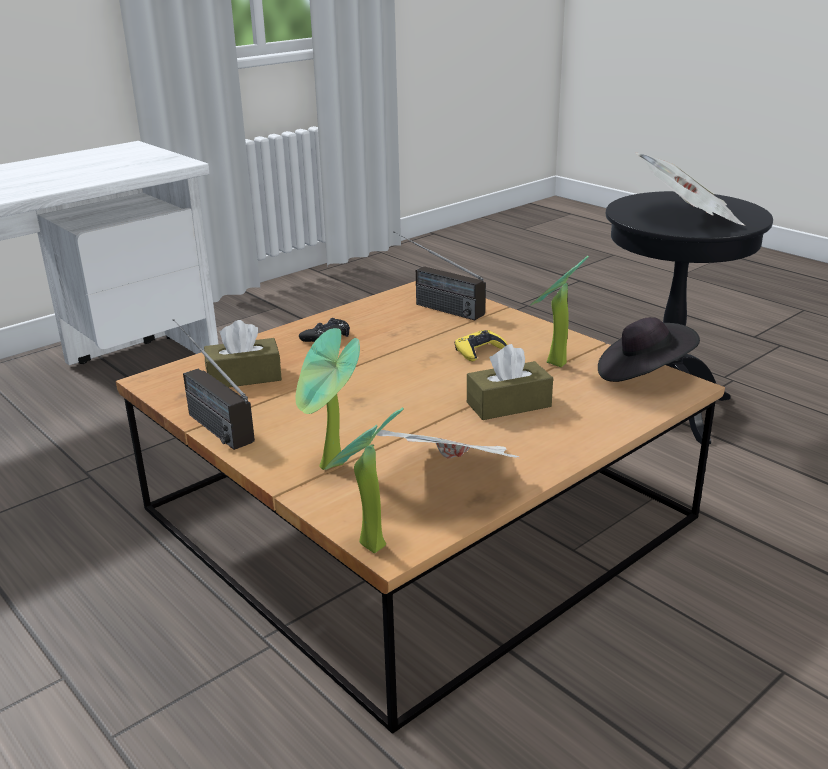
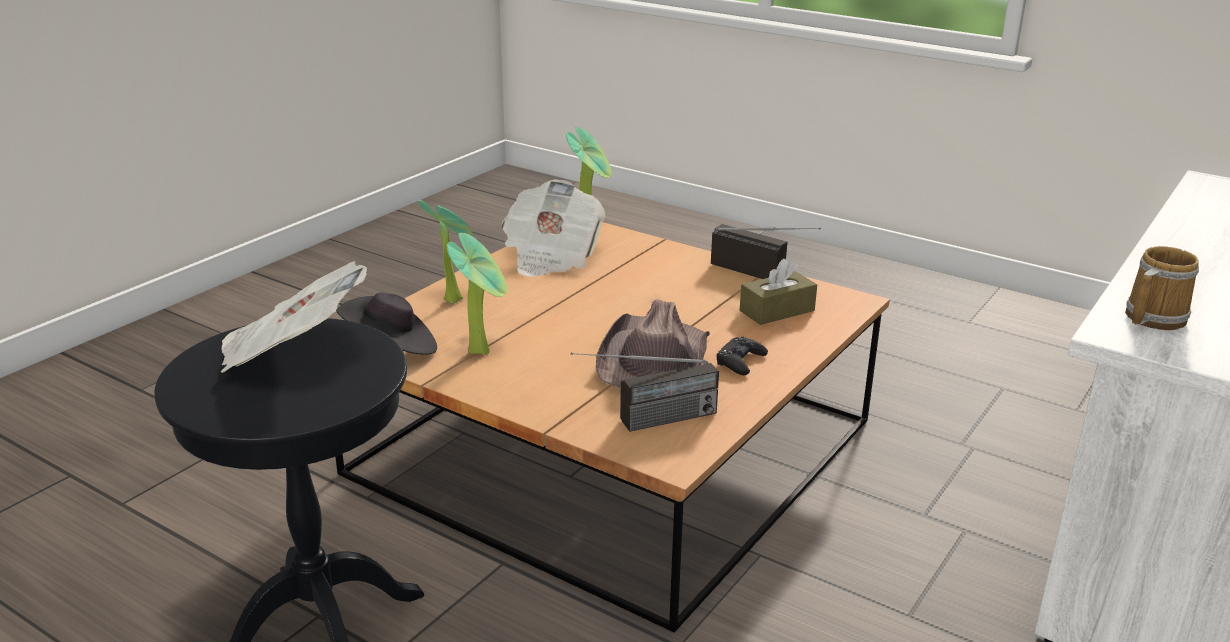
camera: 165 degrees right, 0 degrees up
potted plant [296,328,360,470] -> potted plant moved to [418,200,473,304]
radio [393,231,486,320] -> radio turned 135 degrees clockwise [571,352,719,432]
yellow game controller [455,330,507,361] -> none
brown tissue box [467,344,553,420] -> none
none -> brown hat [596,299,710,388]
none -> mug [1125,246,1199,330]

